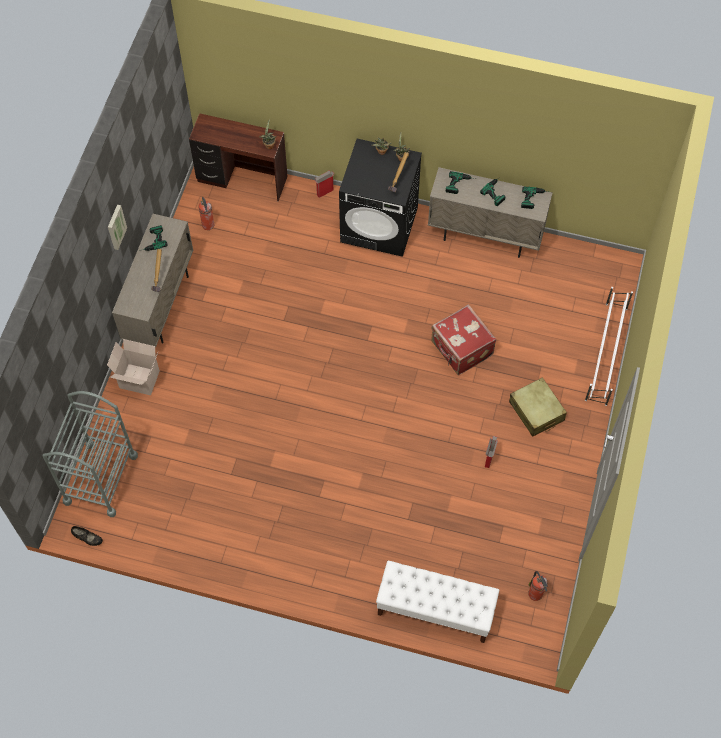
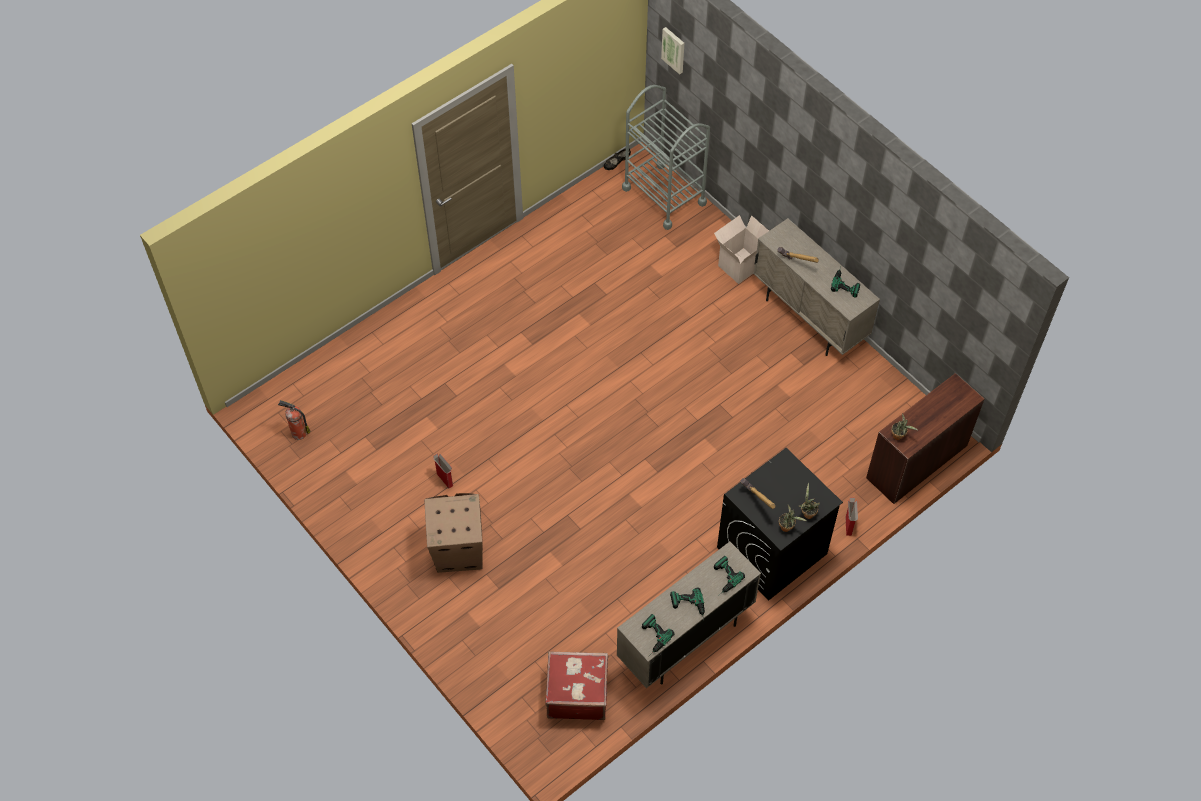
camera: 125 degrees right, 5 degrees down
picture [108,205,127,250] -> picture moved to [661,27,684,75]
fire extinguisher [198,197,215,230] -> none
white bench [376,561,499,643] -> none
red suitcase [431,304,496,375] -> red suitcase moved to [545,651,608,720]
beige suitcase [509,377,567,437] -> cardboard box [424,493,483,573]
white shoe rack [585,287,633,406] -> none

